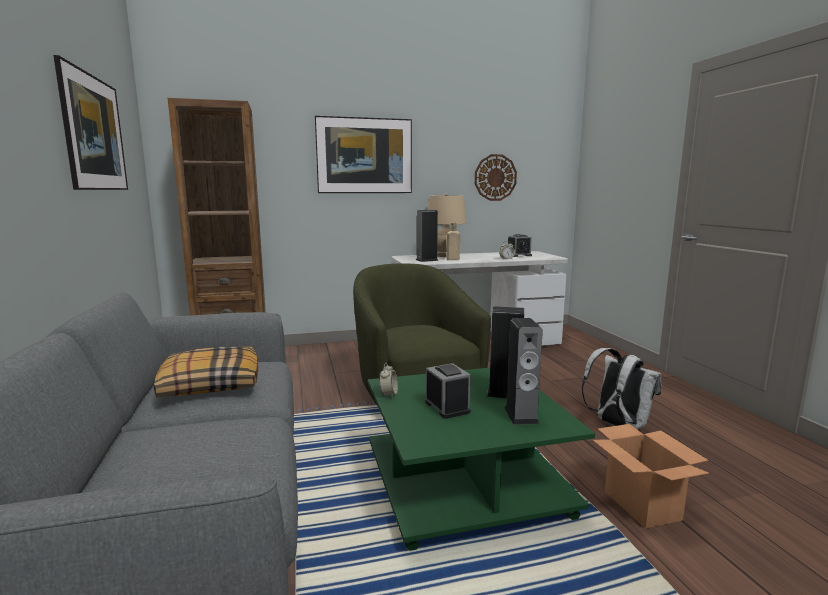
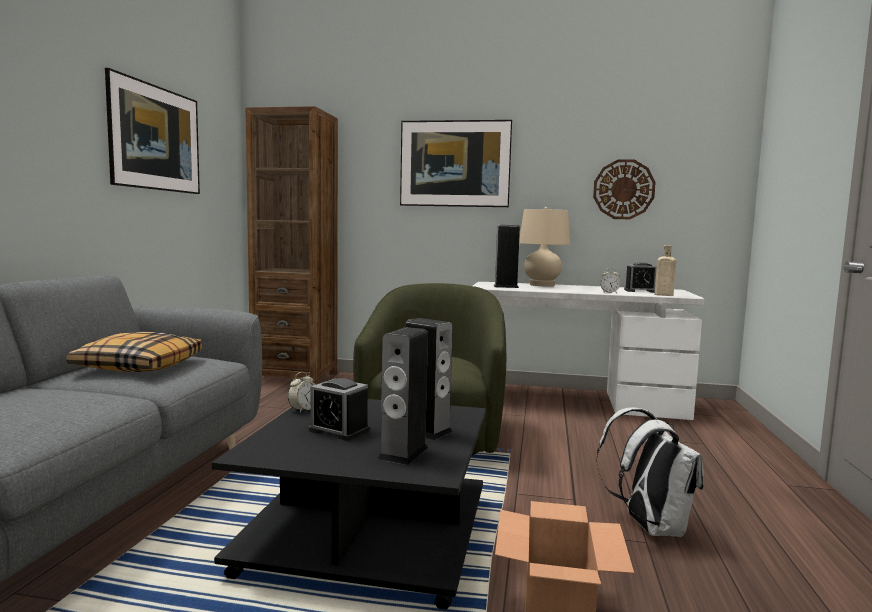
camera: 25 degrees right, 5 degrees down
green coffee table [368,368,595,551] -> black coffee table [212,399,486,610]
alarm clock [425,363,471,419] -> alarm clock turned 120 degrees clockwise [309,378,370,441]
beige bottle [447,222,460,260] -> beige bottle moved to [654,245,676,296]

